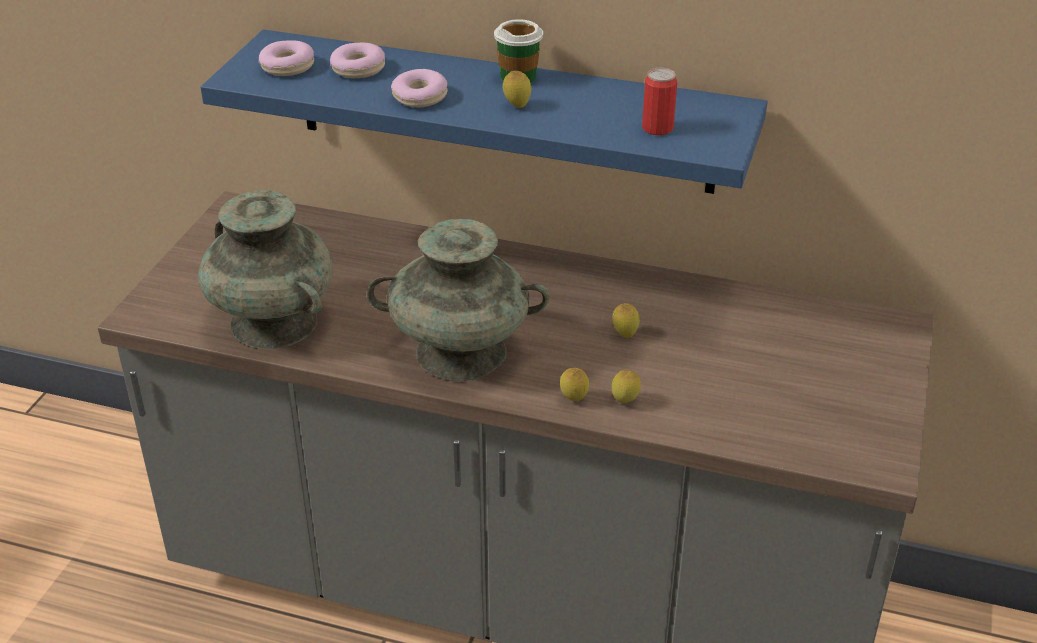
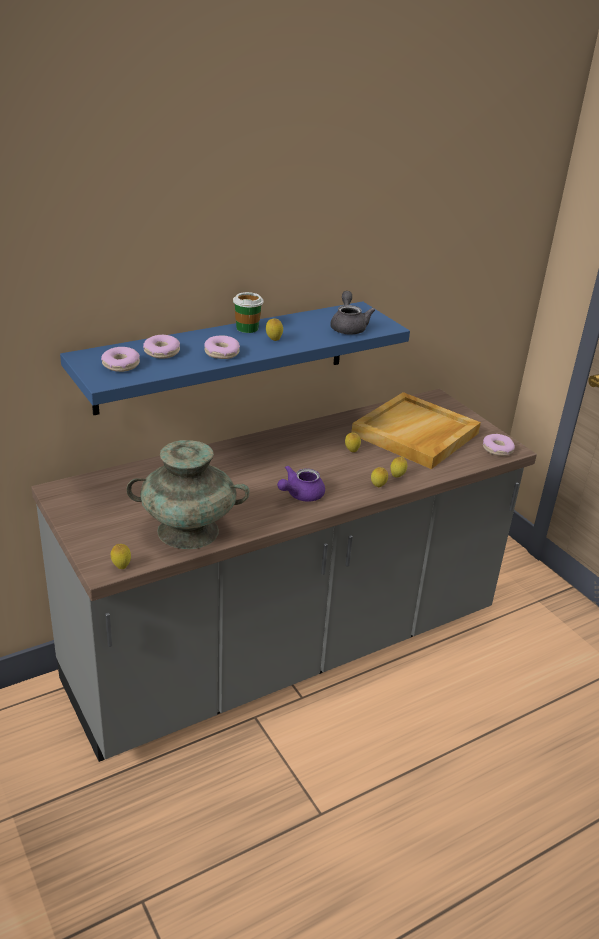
camera: 50 degrees left, 5 degrees down
turquoise vase [367,219,550,381] -> purple teapot [277,465,325,502]
can [642,68,677,135] -> grey teapot [330,291,375,335]
none -> lemon [111,544,131,569]
none -> beige tray [351,392,481,469]
none -> donut [483,434,515,456]

